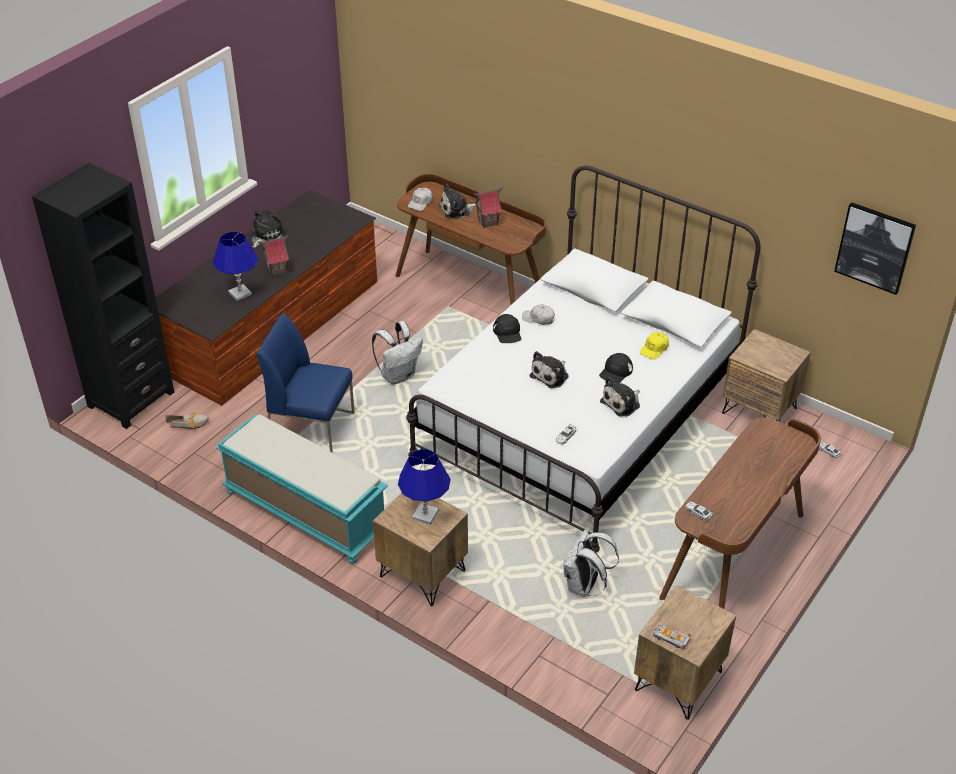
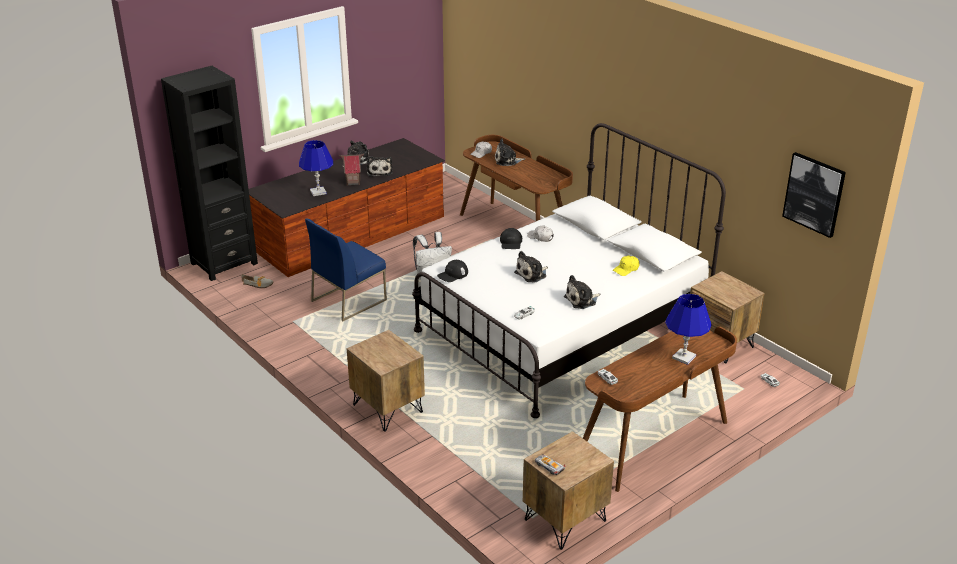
camera: 15 degrees right, 10 degrees down
turquoise bench [216,414,388,564] -> none
blue chair [256,313,355,453] -> blue chair turned 75 degrees counterclockwise [305,218,387,321]
blue table lamp [398,449,451,525] -> blue table lamp moved to [665,294,712,365]
toy house [474,188,503,228] -> none
white backpack [563,529,619,597] -> none
black cap [599,353,633,383] -> black cap moved to [437,260,468,282]
none -> plush toy [367,156,393,177]

